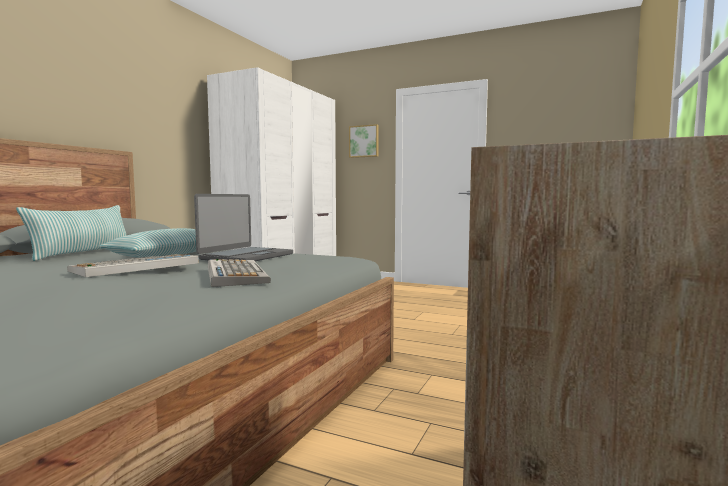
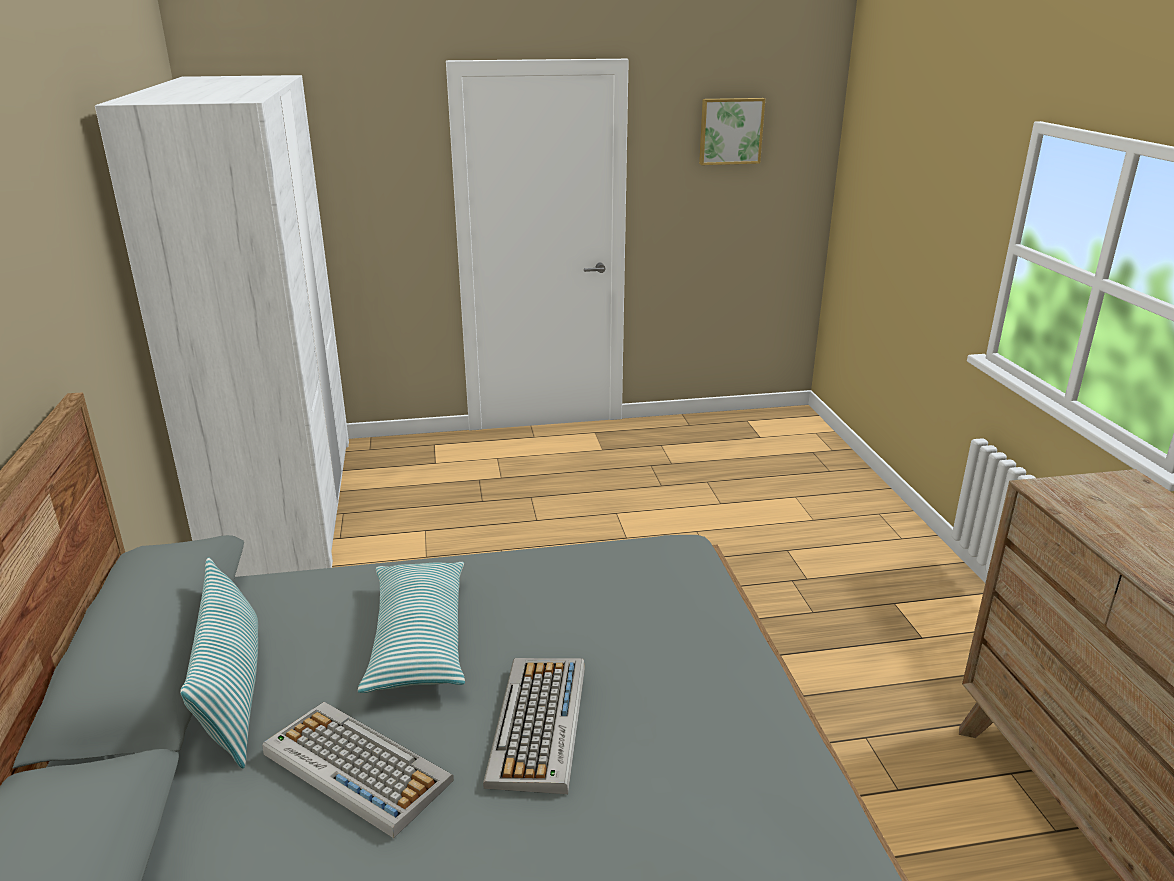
camera: 35 degrees left, 20 degrees up
laptop [194,194,293,261] -> none
keyboard [208,259,271,287] -> keyboard moved to [262,702,454,838]
picture [349,124,379,158] -> picture moved to [699,98,765,165]

